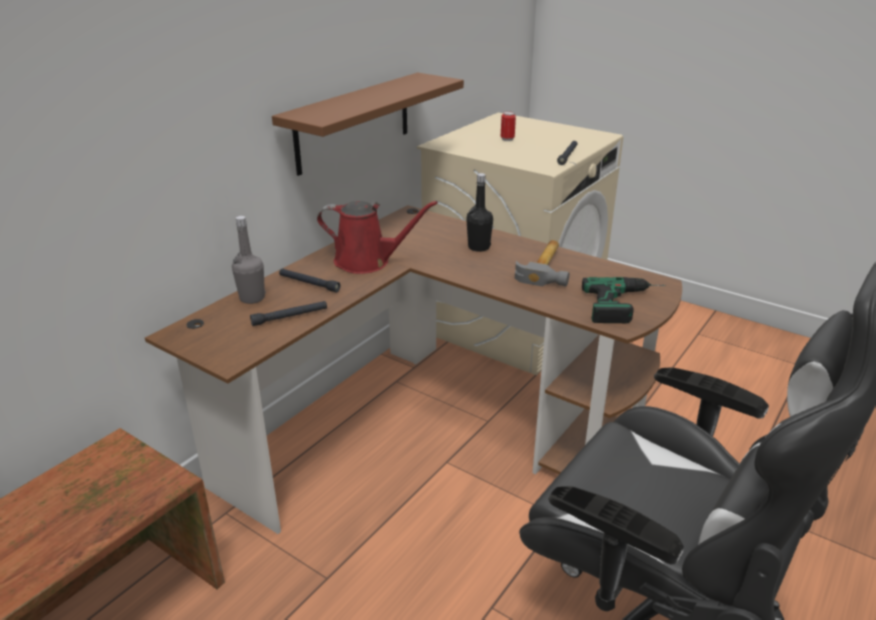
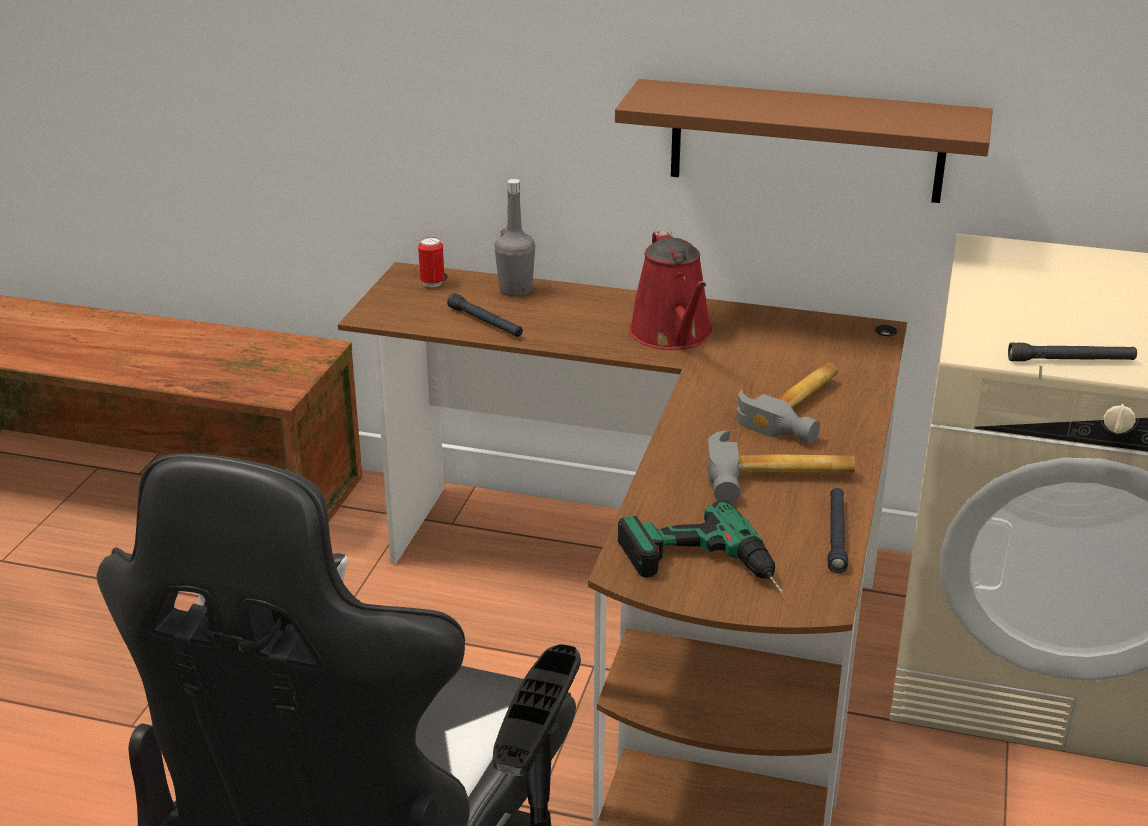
camera: 70 degrees right, 0 degrees up
black flashlight [279,268,340,292] -> black flashlight moved to [827,488,848,573]
black bottle [466,173,493,252] -> hammer [736,362,838,444]
can [501,111,516,141] -> can moved to [418,237,444,287]

